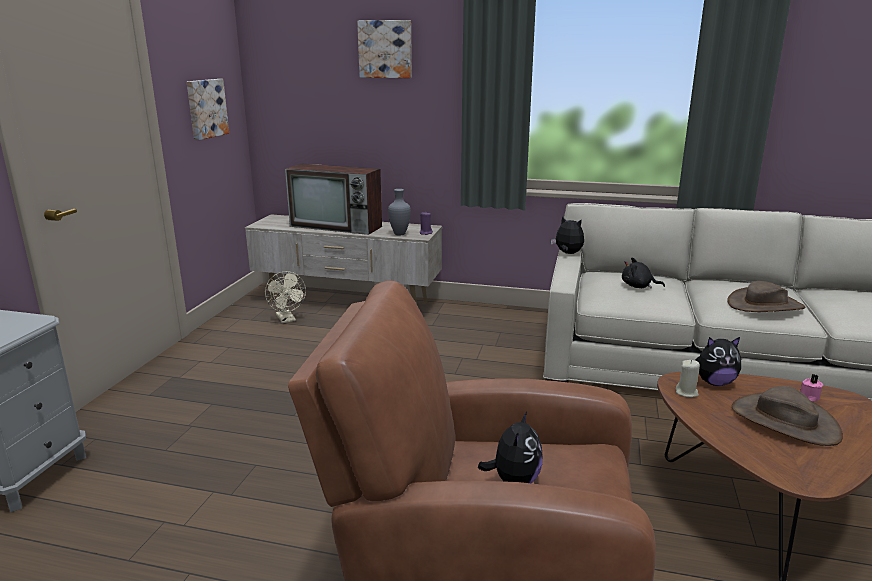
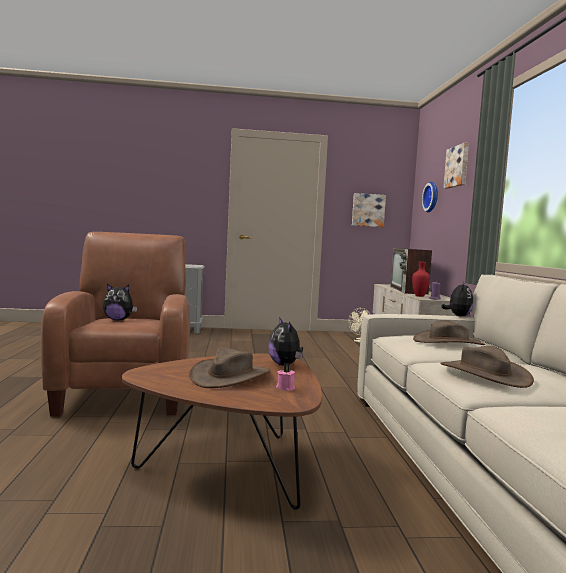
camera: 70 degrees right, 15 degrees down
grey vase [388,189,411,236] -> red vase [412,262,430,297]
black plush toy [622,258,665,289] -> brown hat [413,320,485,345]
beige candle [676,360,700,397] -> none
none -> wall clock [422,182,438,212]

